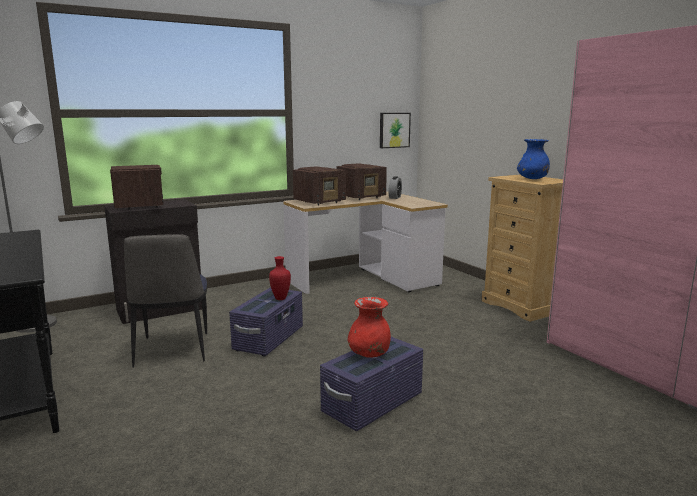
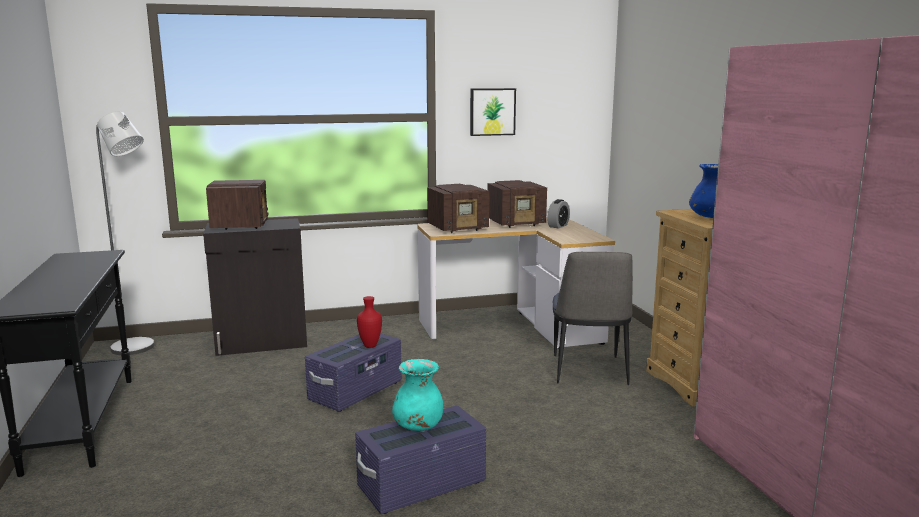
camera: 15 degrees right, 0 degrees up
chair [124,234,207,368] -> chair moved to [553,252,633,385]
red vase [348,297,391,357] -> turquoise vase [392,359,443,431]
picture [380,113,411,148] -> picture moved to [470,88,516,136]

